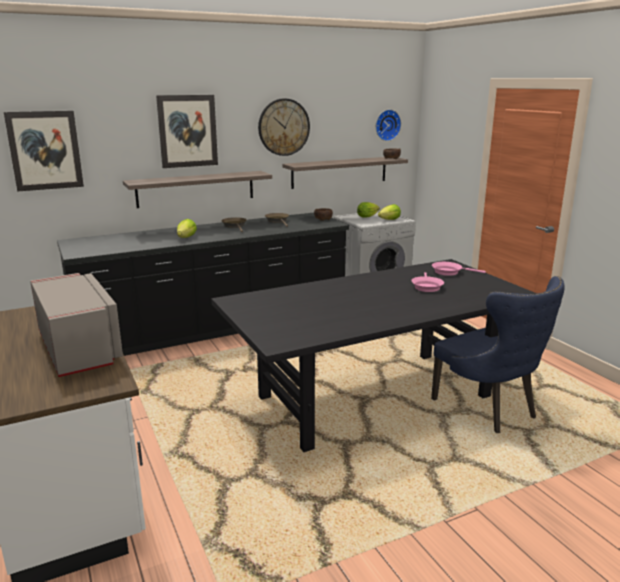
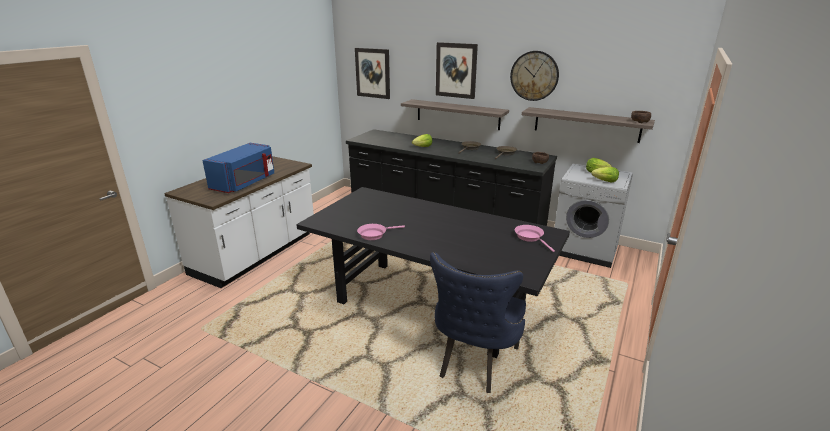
camera: 55 degrees right, 5 degrees up
grey microwave [30,273,123,377] -> blue microwave [202,143,274,193]
wall clock [376,109,401,141] -> none
pink frying pan [411,272,444,292] -> pink frying pan moved to [357,224,405,240]

